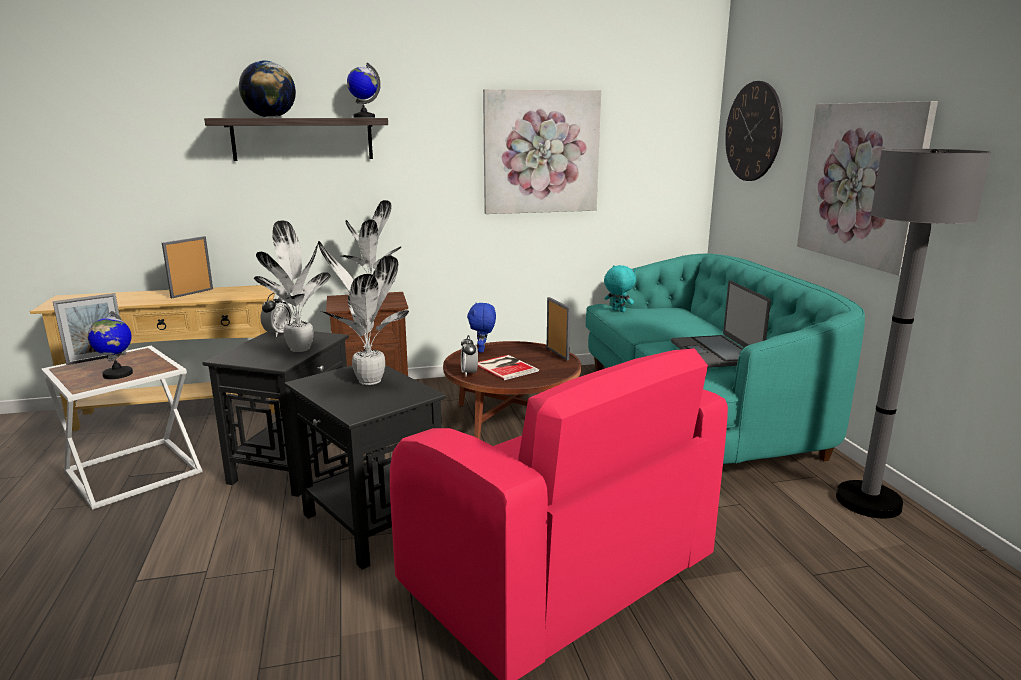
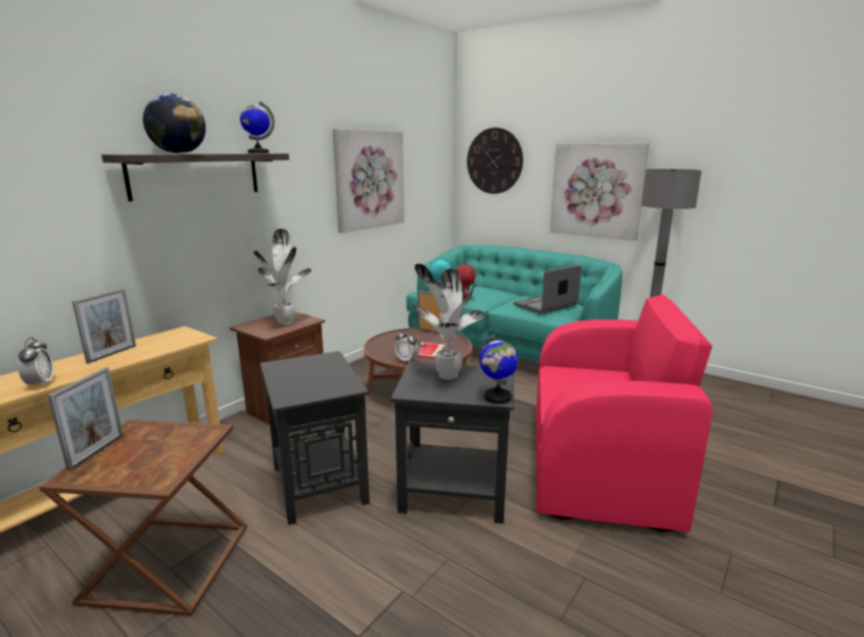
camera: 40 degrees left, 0 degrees up
white side table [41,346,203,510] -> brown side table [39,419,247,616]
globe [88,311,133,379] -> globe moved to [479,334,519,404]
picture frame [162,236,213,298] -> picture frame turned 150 degrees counterclockwise [72,288,136,364]
potted plant [254,220,331,352] -> none
alarm clock [260,293,292,337] -> alarm clock moved to [17,337,54,387]
blue plush toy [467,303,496,353] -> none
laptop [671,280,771,368] -> laptop turned 105 degrees clockwise [513,264,581,314]
none -> red plush toy [456,265,476,300]

